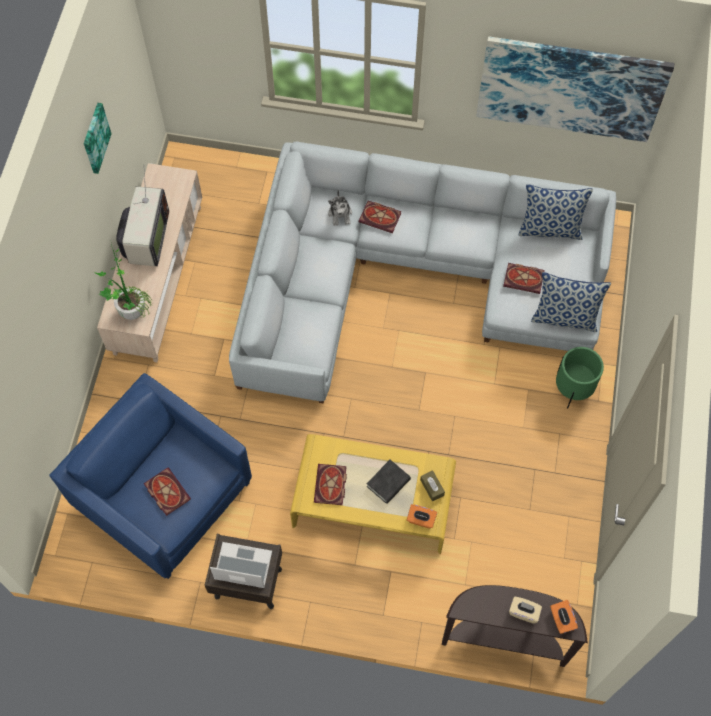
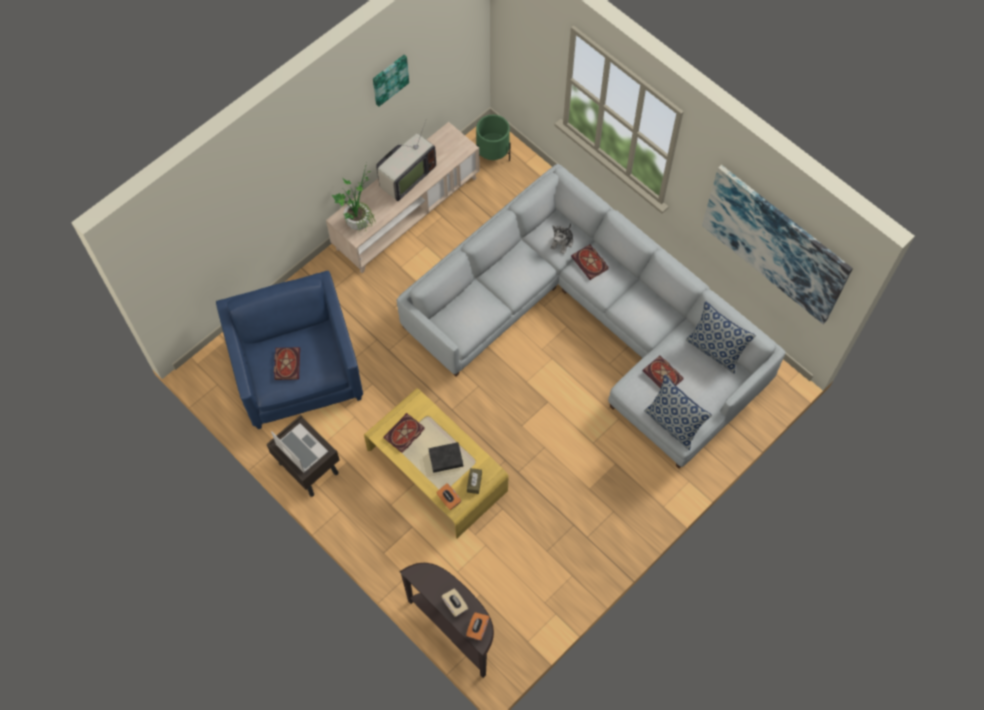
camera: 35 degrees right, 0 degrees up
green planter [556,347,604,409] -> green planter moved to [476,115,510,161]

